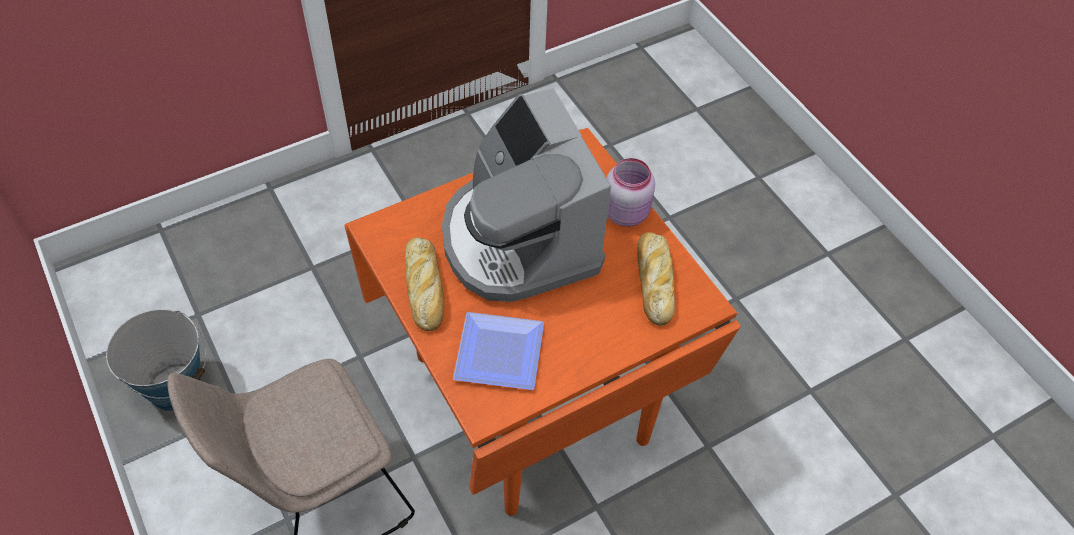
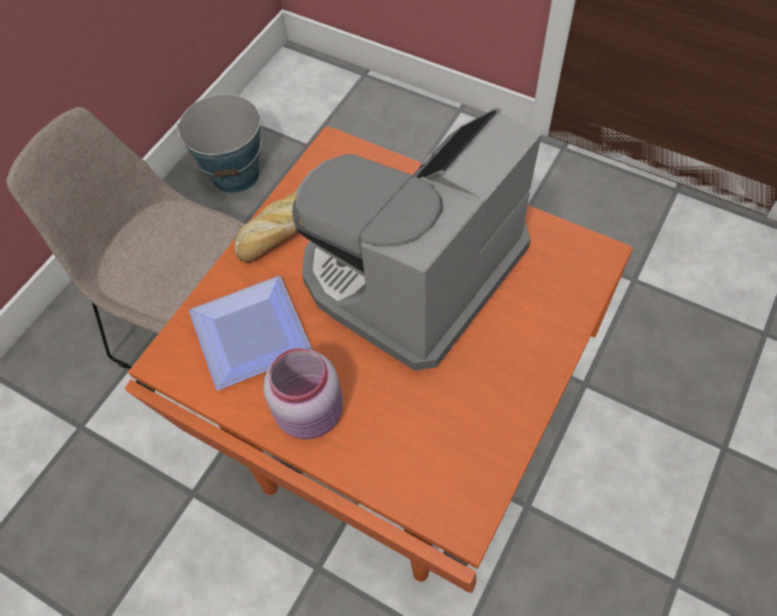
camera: 65 degrees right, 5 degrees up
pink jar [607,158,655,227] -> pink jar moved to [263,348,343,439]
bread [637,232,675,326] -> none

